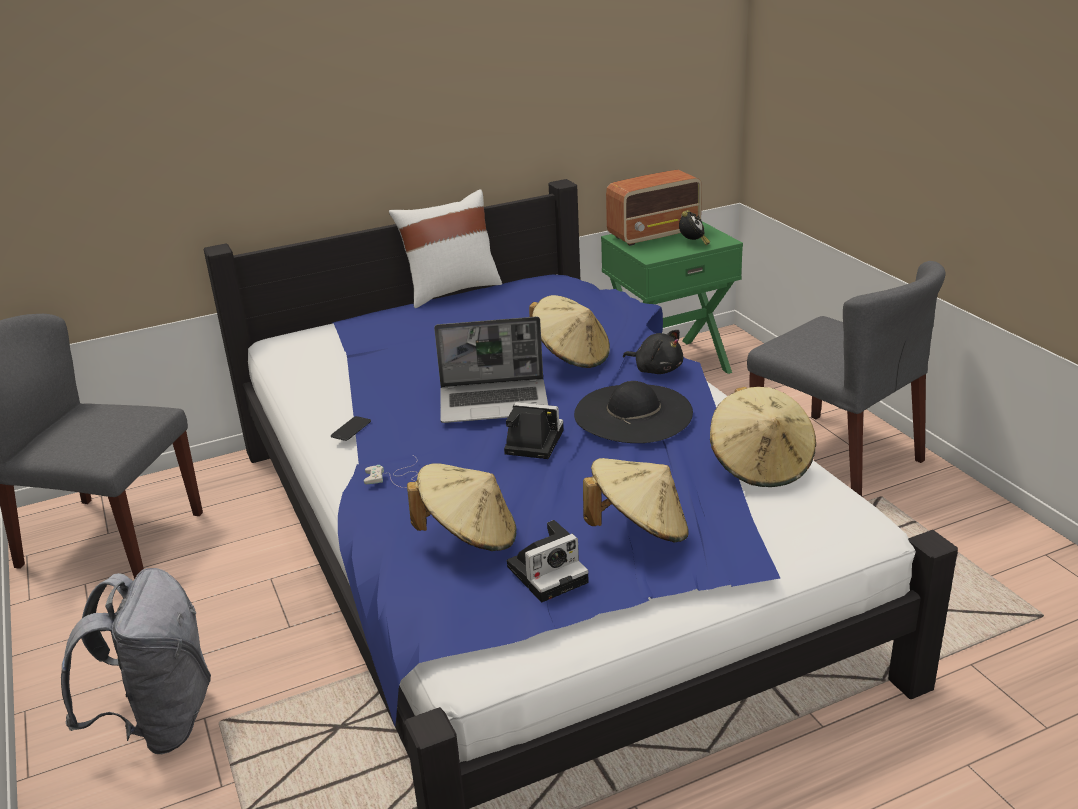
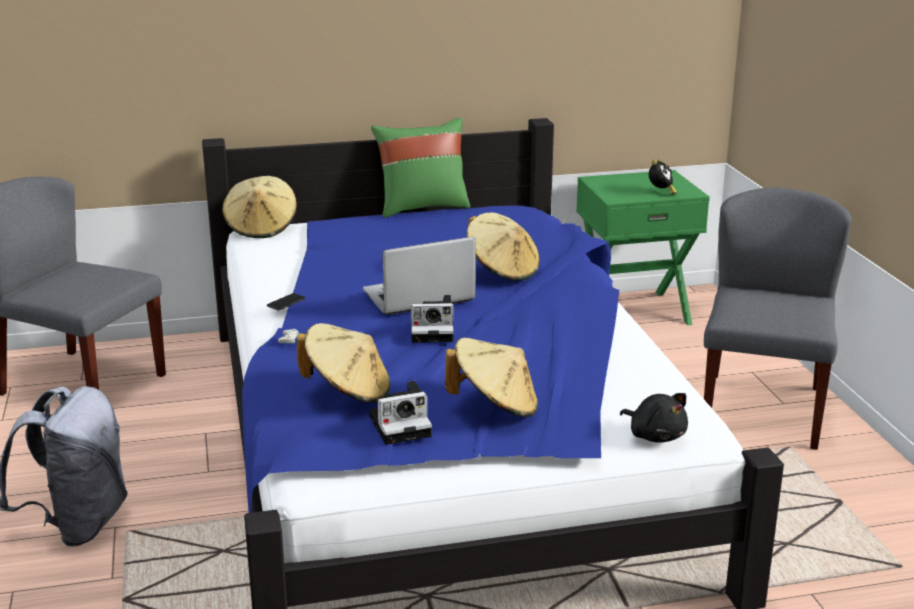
camera: 10 degrees right, 5 degrees down
white pillow [389,189,502,308] -> green pillow [371,118,470,218]
laptop [434,317,548,423] -> laptop turned 150 degrees clockwise [363,237,476,315]
camera [504,402,563,459] -> camera turned 150 degrees clockwise [411,295,454,343]
black hat [574,381,693,443] -> none
radio [606,170,702,246] -> none
black plush toy [623,330,683,374] -> black plush toy moved to [620,393,688,443]
beige hat [710,387,816,487] -> beige hat moved to [222,176,297,238]
grey chair [747,261,946,496] -> grey chair turned 135 degrees counterclockwise [704,187,852,450]

